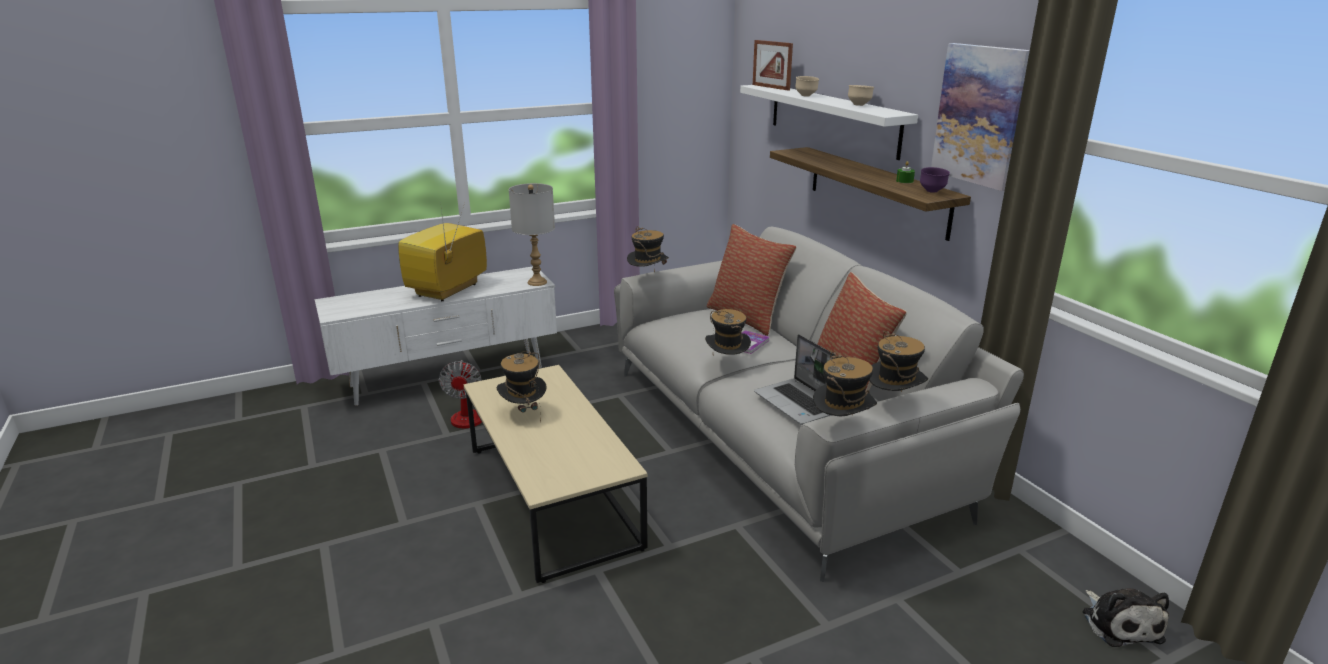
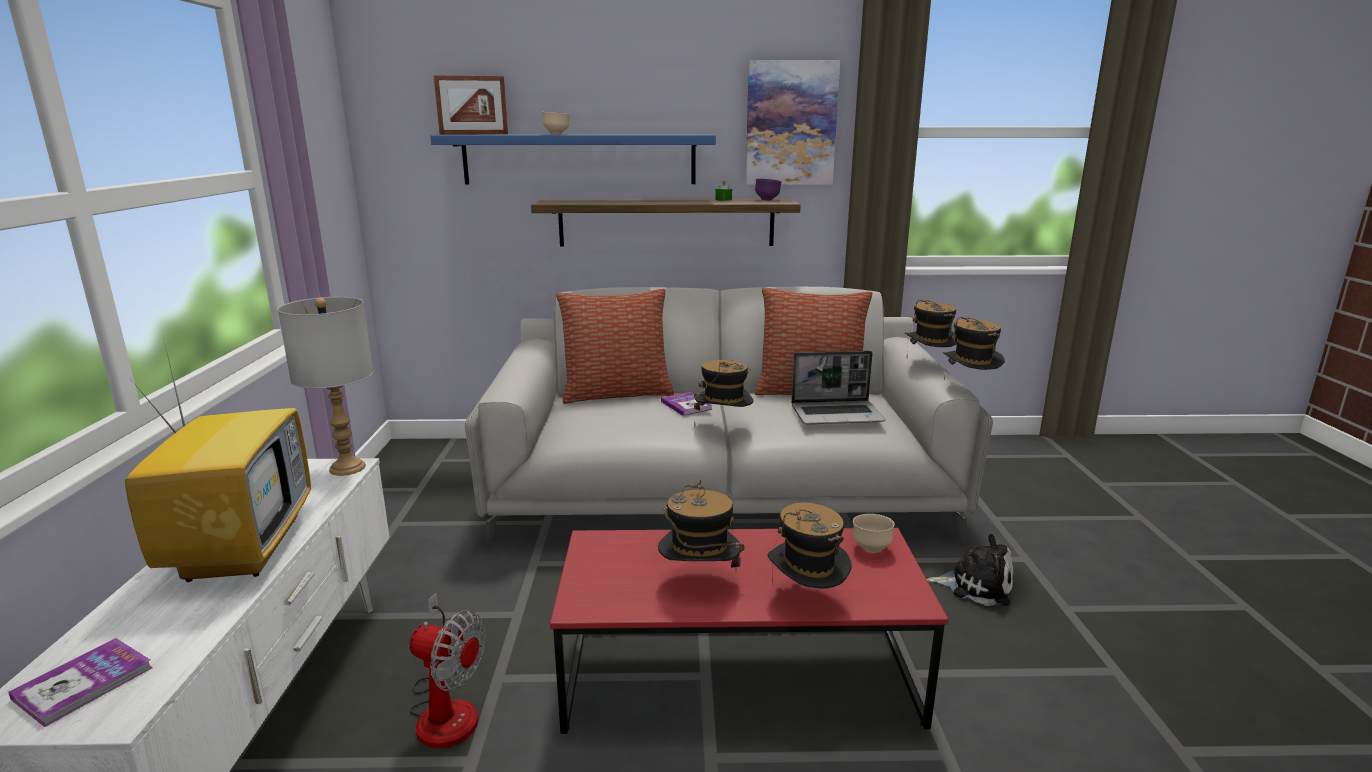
camera: 65 degrees left, 5 degrees down
television [398,201,487,301] -> television turned 150 degrees counterclockwise [125,337,311,582]
beige coffee table [464,365,648,583] -> red coffee table [550,528,948,734]
hat [627,227,669,272] -> hat moved to [768,503,852,589]
white shelf [740,85,918,160] -> blue shelf [430,134,716,185]
beige bowl [848,85,874,106] -> beige bowl moved to [853,514,895,553]
plush toy [1083,588,1169,647] -> plush toy moved to [927,534,1013,606]
none -> book [8,638,153,727]

